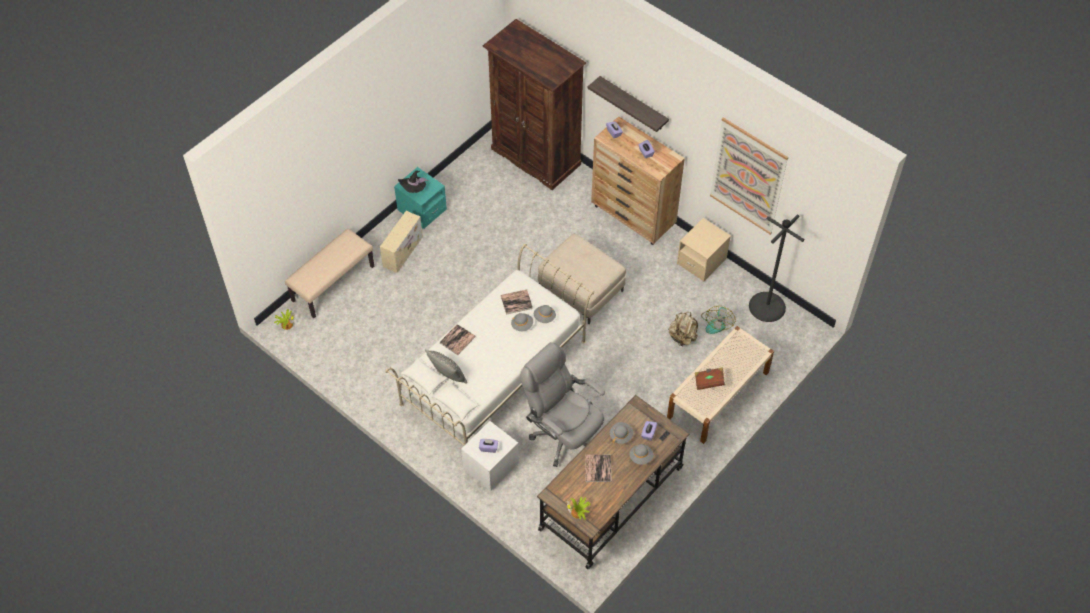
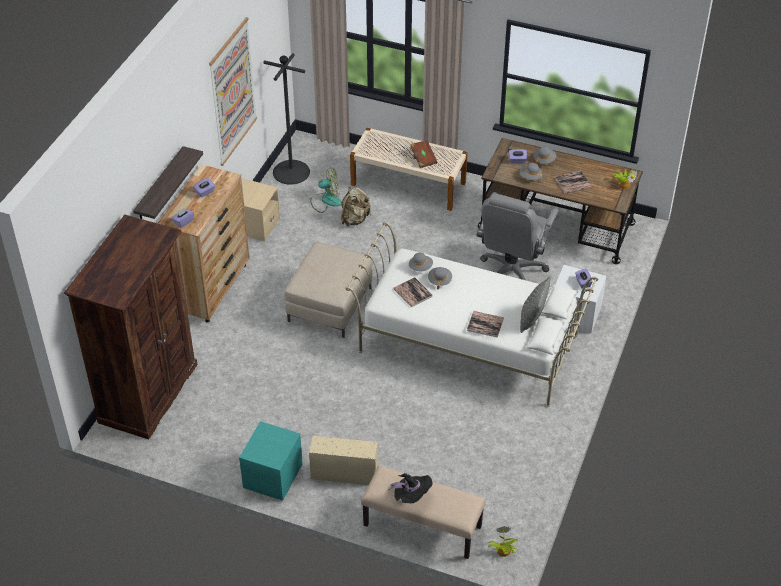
camera: 110 degrees left, 10 degrees down
black hat [398,170,429,193] -> black hat moved to [389,473,433,503]

